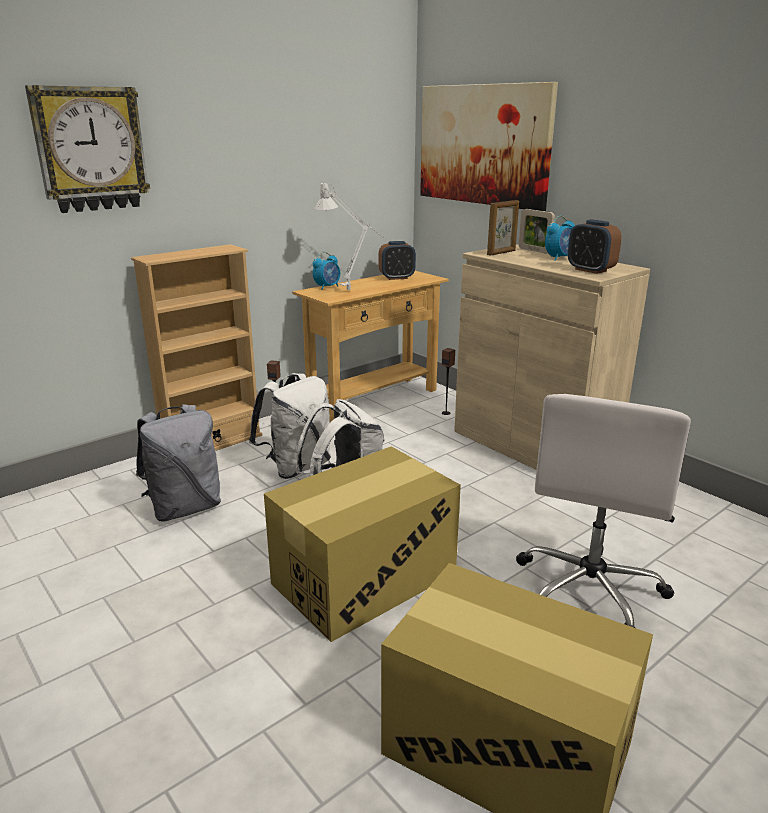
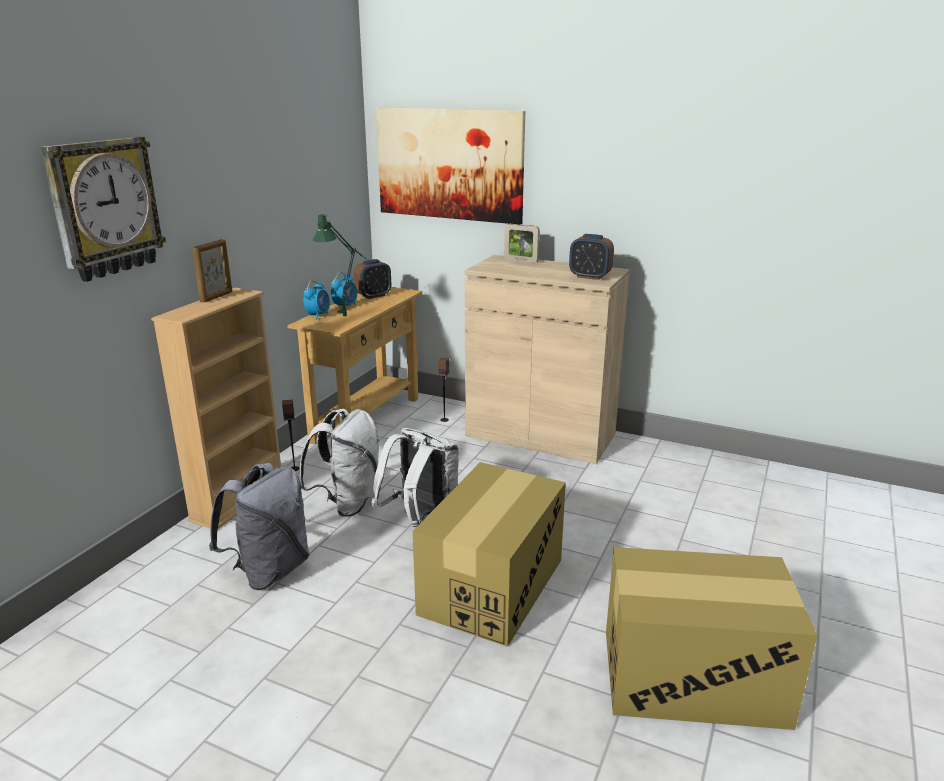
camera: 25 degrees left, 0 degrees up
white table lamp [314,183,384,290] -> green table lamp [312,214,367,316]
picture frame [487,200,519,256] -> picture frame moved to [192,239,232,303]
white office chair [516,394,691,628] -> none
alarm clock [545,216,575,261] -> alarm clock moved to [331,272,357,309]

